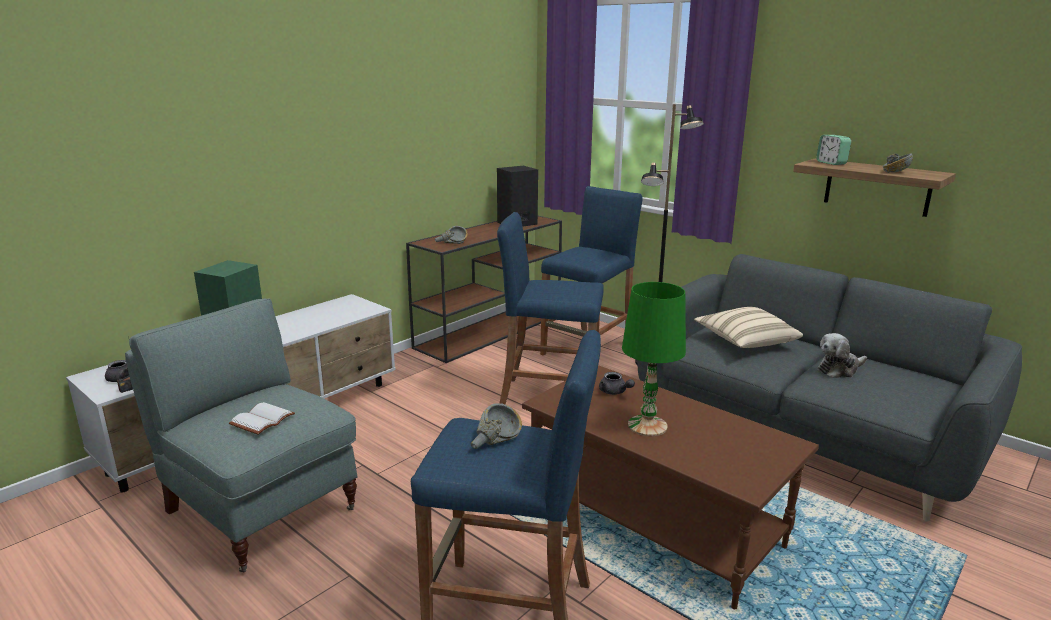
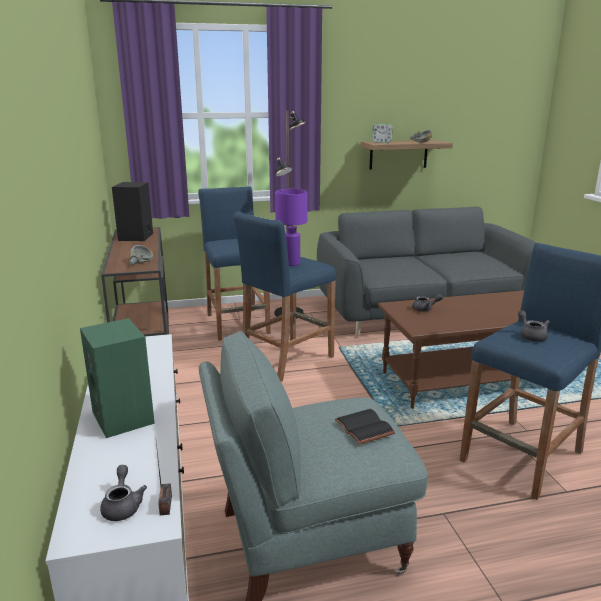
camera: 55 degrees left, 0 degrees up
white book [229,402,295,435] -> black book [335,409,396,445]
grey bowl [471,403,522,449] -> grey teapot [518,310,550,342]
green table lamp [622,282,686,436] -> none
beige pillow [694,307,803,348] -> none
plush toy [818,333,867,378] -> none
none -> purple table lamp [275,189,308,266]

